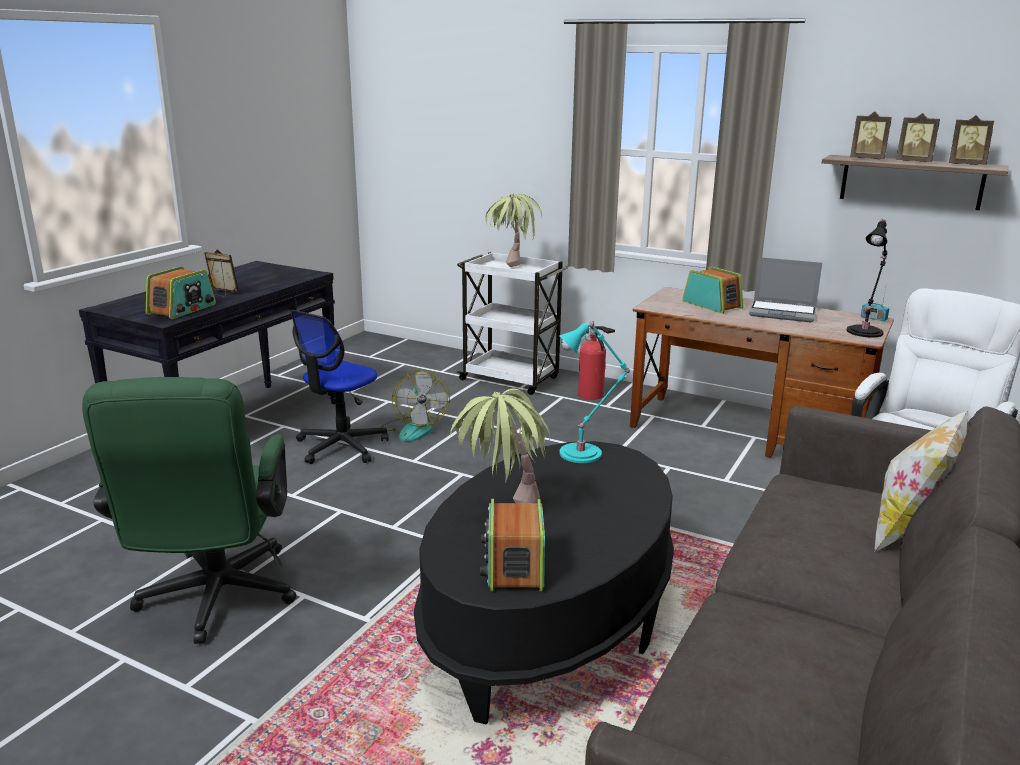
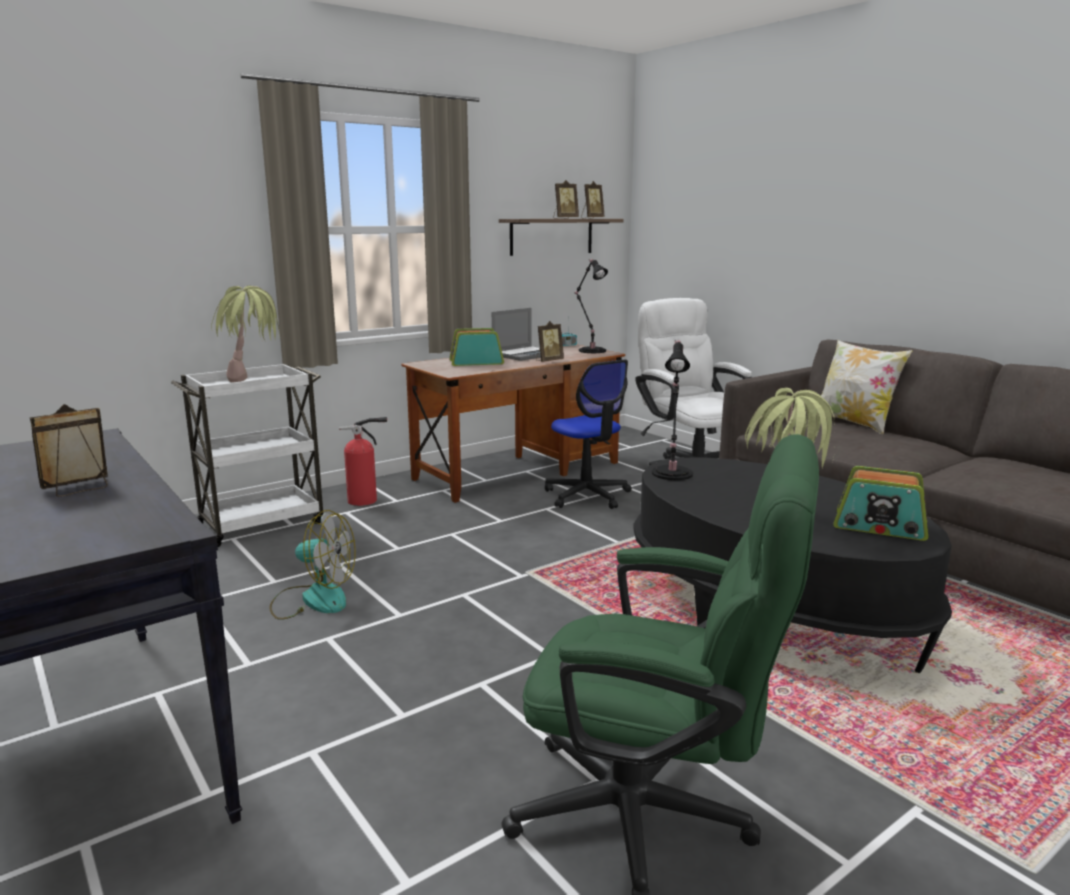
camera: 65 degrees left, 5 degrees down
radio [146,266,216,319] -> none
office chair [290,310,389,464] -> office chair moved to [545,360,632,509]
turquoise table lamp [559,321,630,463] -> black table lamp [652,340,693,480]
picture frame [850,111,892,159] -> picture frame moved to [536,321,564,362]

